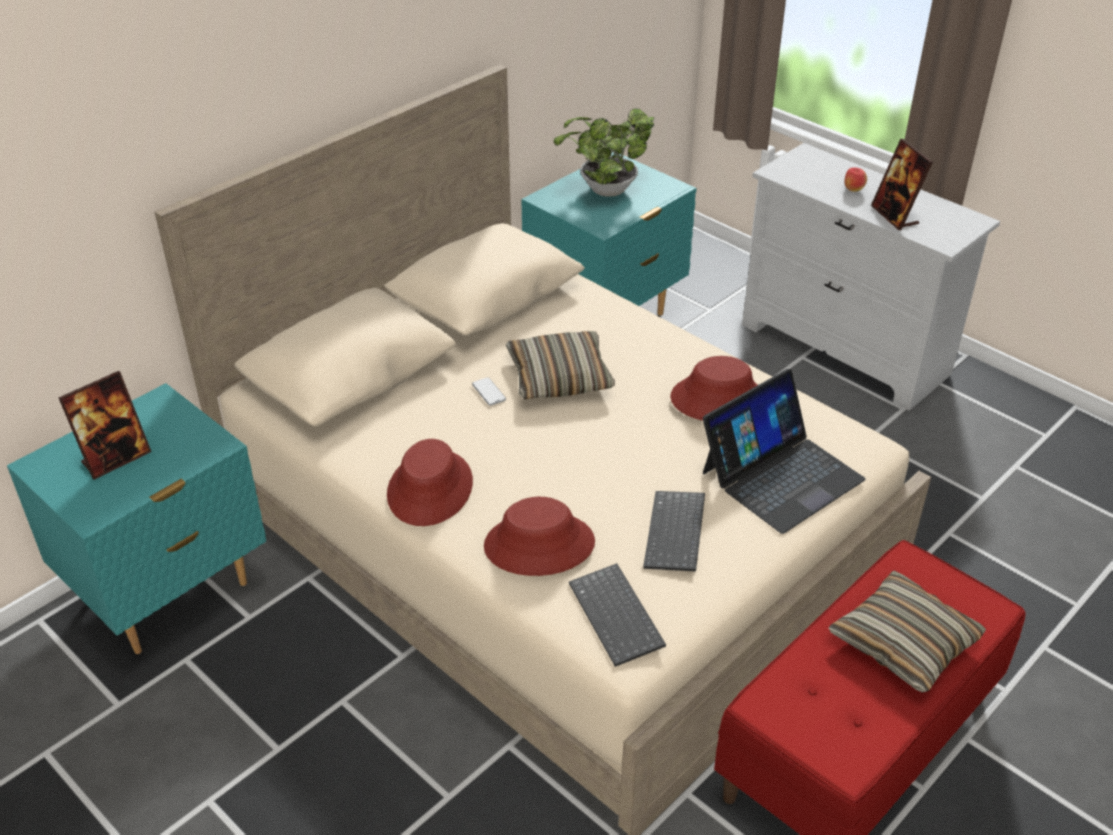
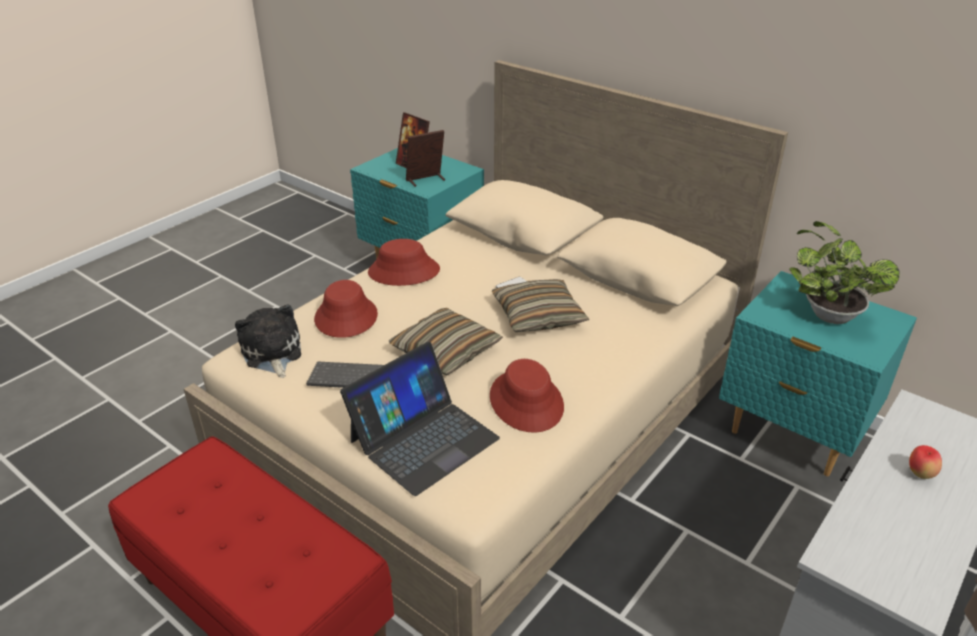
camera: 85 degrees right, 5 degrees down
keyboard [569,563,666,667] -> plush toy [235,304,301,378]
laptop [703,369,866,534] -> laptop turned 90 degrees counterclockwise [340,342,500,496]
pillow [828,571,986,693] -> pillow moved to [389,308,503,375]
picture frame [871,139,933,230] -> picture frame moved to [406,130,445,187]

